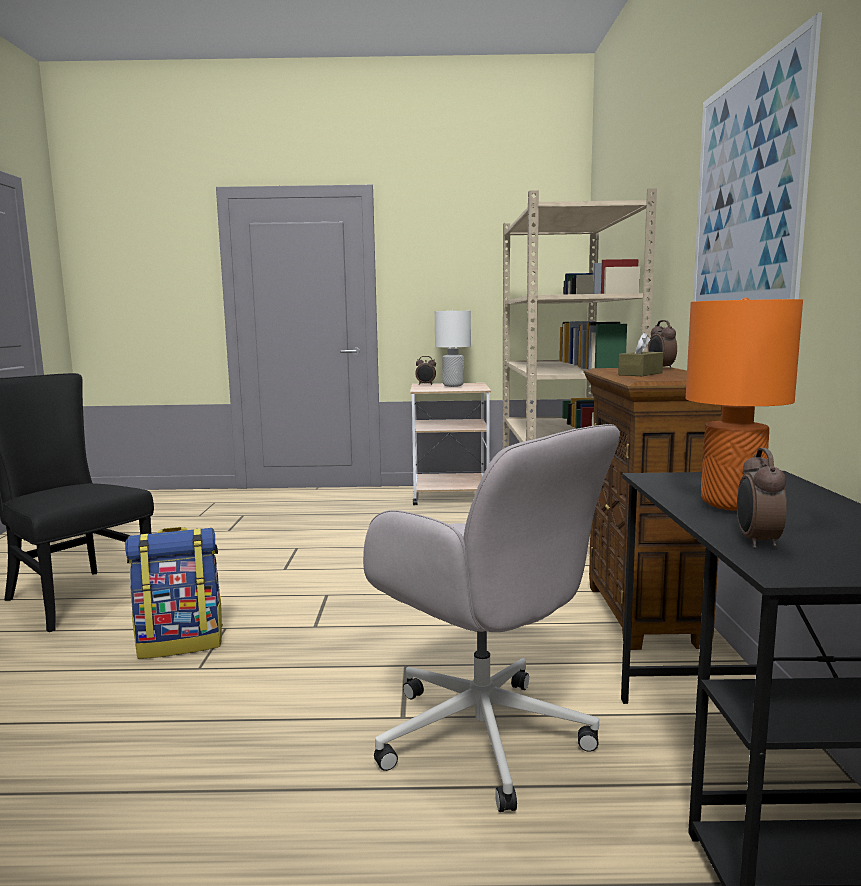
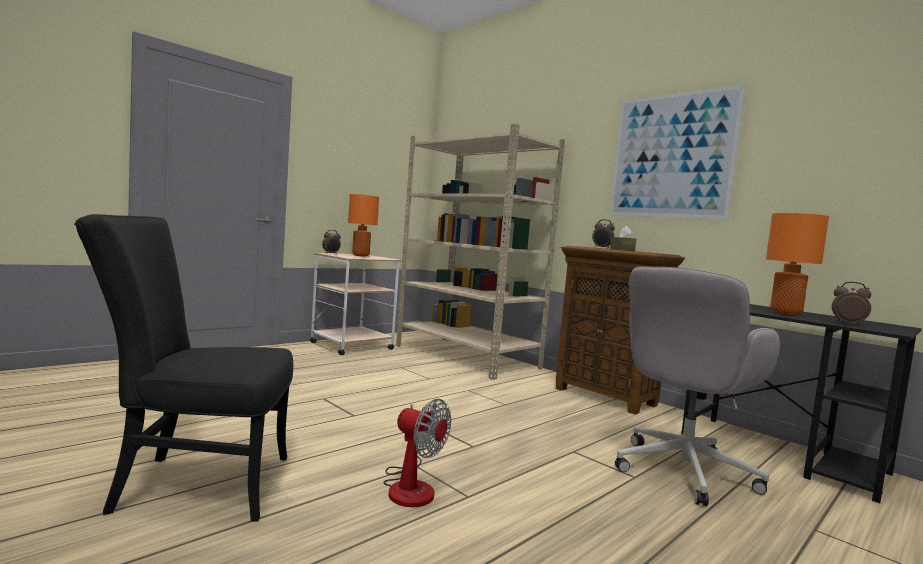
camera: 45 degrees left, 5 degrees down
backpack [125,527,223,659] -> fan [383,399,451,507]
grey office chair [363,424,620,812] -> grey office chair turned 135 degrees clockwise [615,266,780,506]
white table lamp [435,310,471,387] -> orange table lamp [348,194,379,257]
alarm clock [737,448,787,549] -> alarm clock turned 150 degrees clockwise [832,282,871,326]

